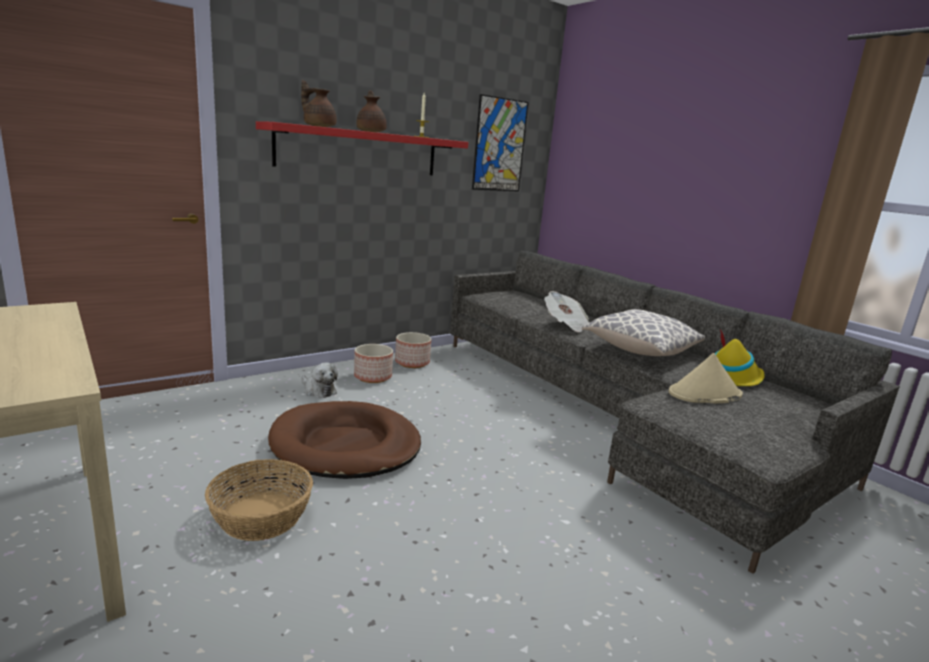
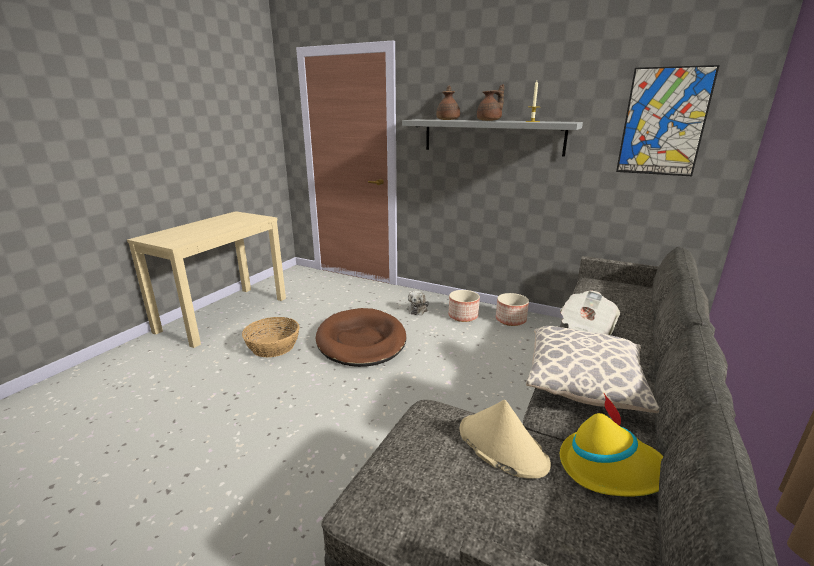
camera: 65 degrees right, 5 degrees up
red shelf [256,121,469,175] -> grey shelf [402,119,583,157]

